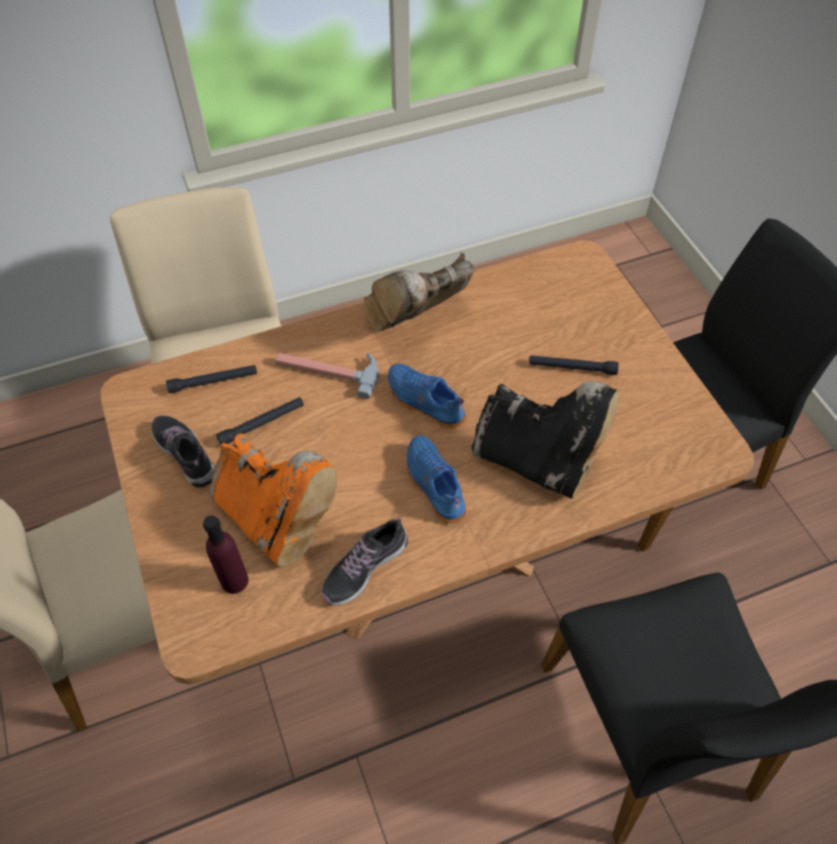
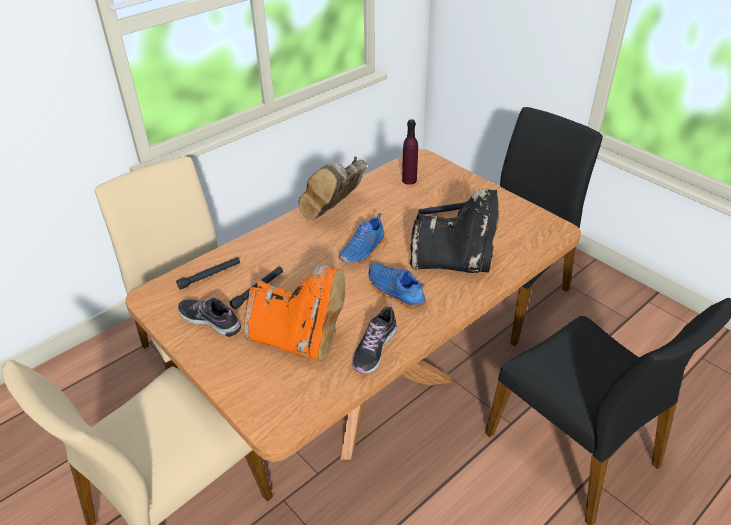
camera: 20 degrees left, 15 degrees down
purple bottle [203,515,248,594] -> purple bottle moved to [402,119,418,185]
hammer [275,352,379,399] -> none
blue shoe [388,364,466,428] -> blue shoe turned 75 degrees counterclockwise [339,213,385,264]

